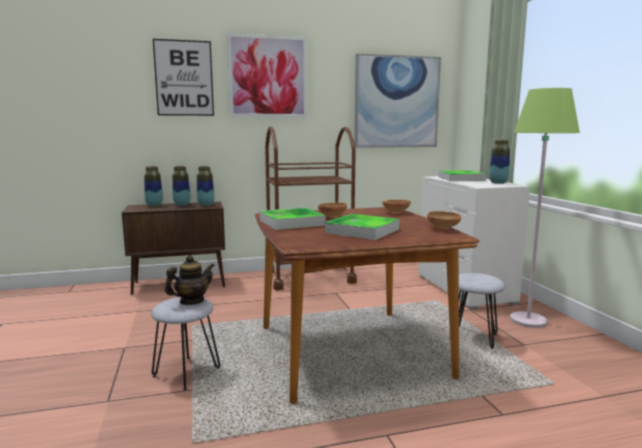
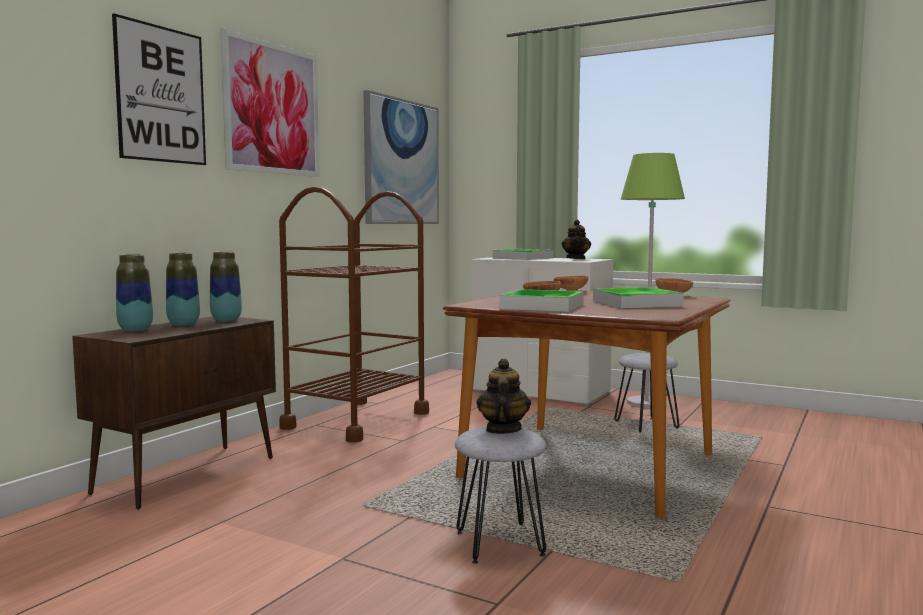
camera: 45 degrees left, 5 degrees down
vase [489,140,510,184] -> teapot [562,220,591,259]

